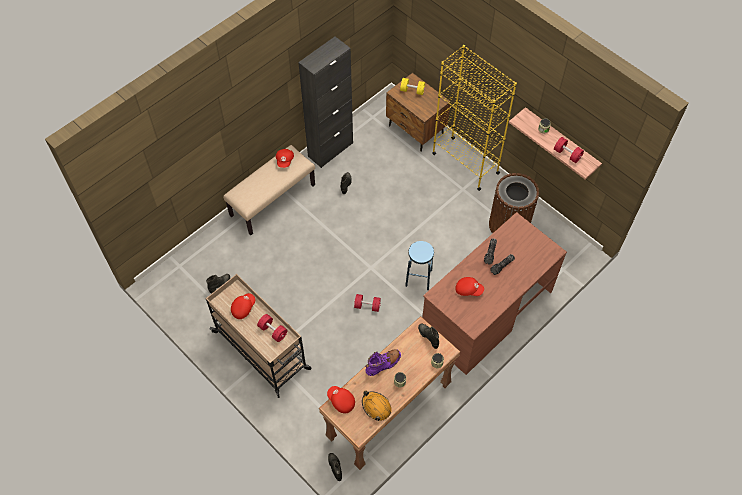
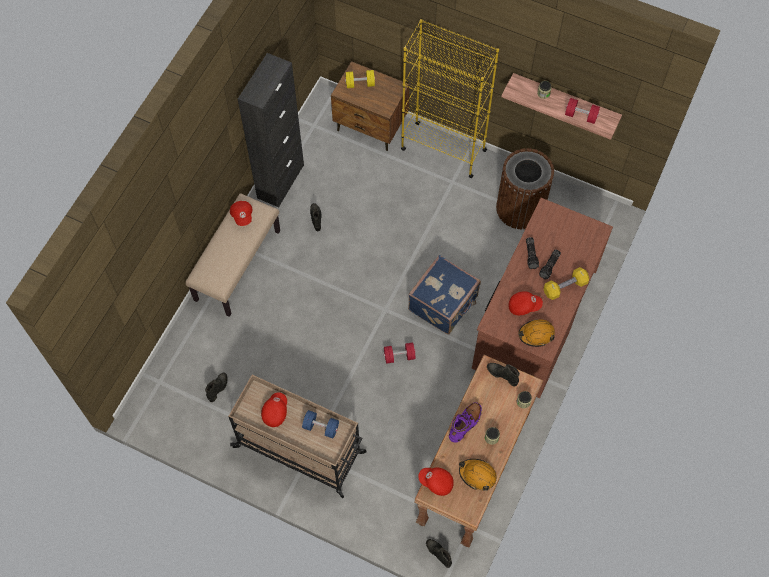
camera: 20 degrees left, 5 degrees up
red dumbbell [257,314,288,342] -> blue dumbbell [302,410,339,438]
blue stool [405,241,434,290] -> blue suitcase [408,255,481,335]
none -> orange hard hat [518,319,555,347]
none -> yellow dumbbell [544,267,589,300]

